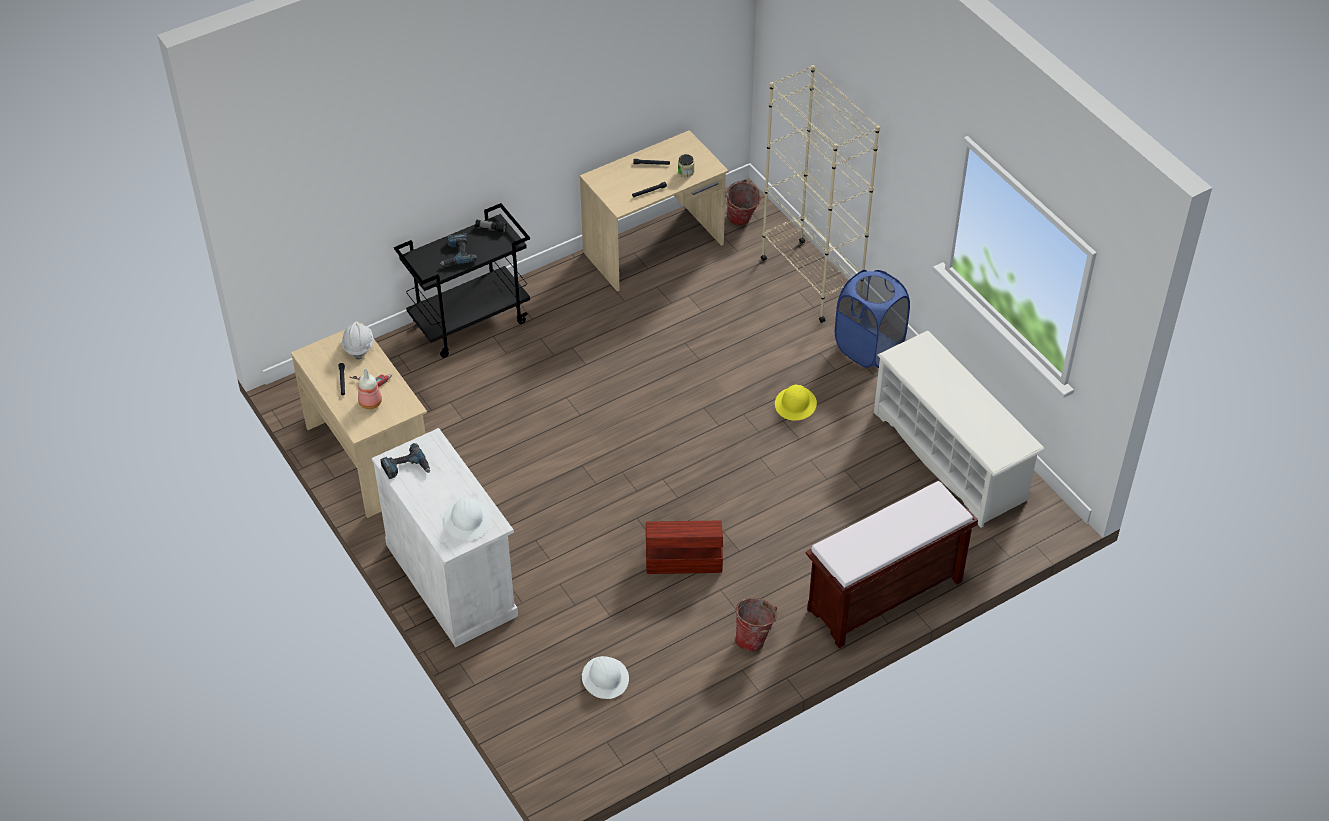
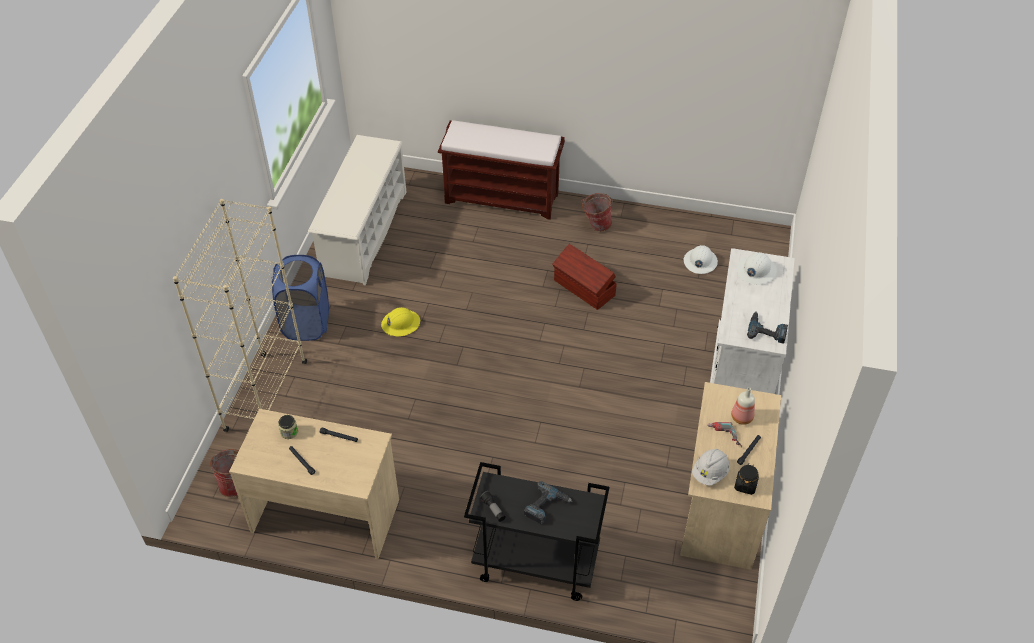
camera: 135 degrees left, 0 degrees up
none -> black jar [734,464,759,495]

